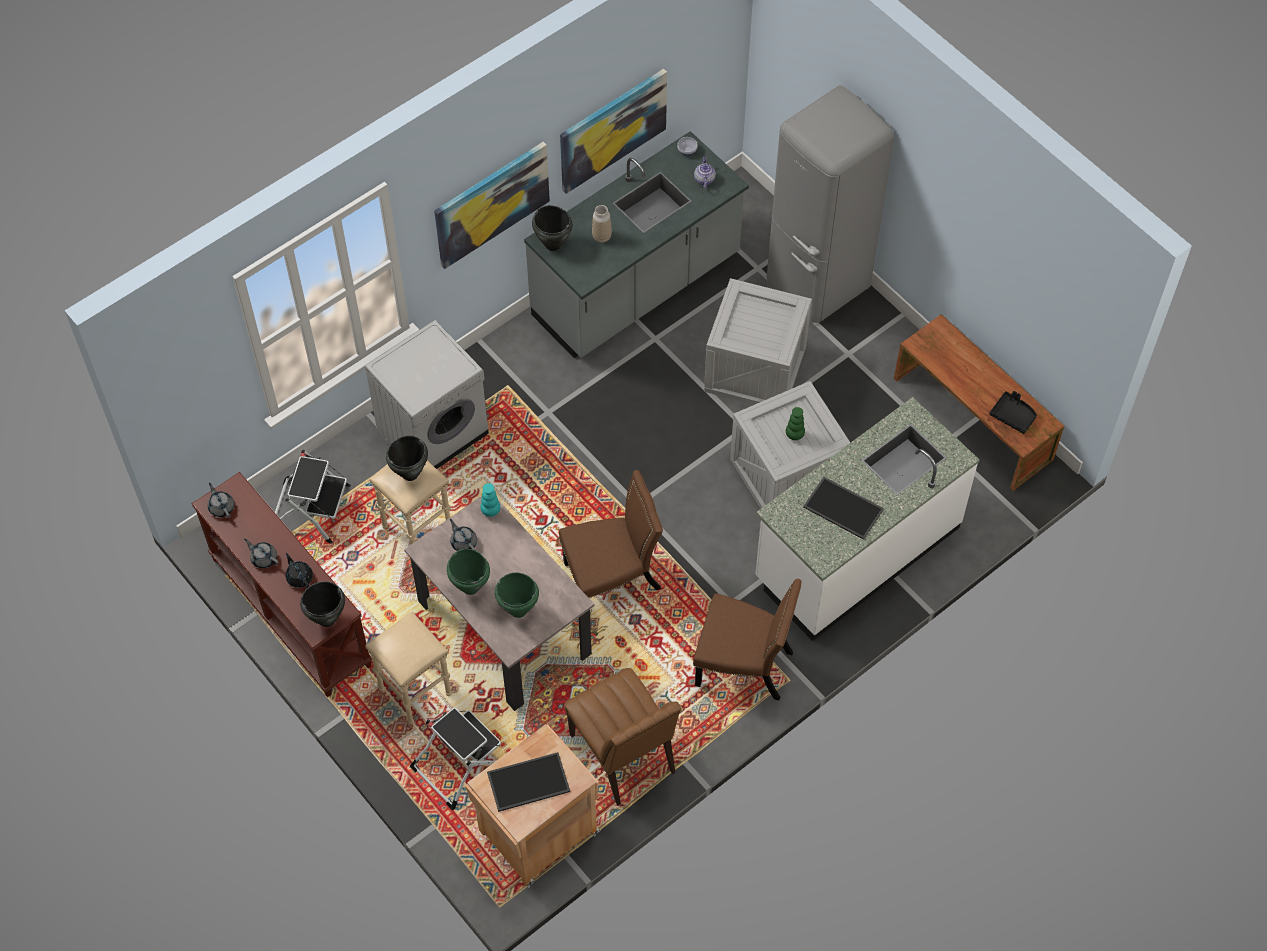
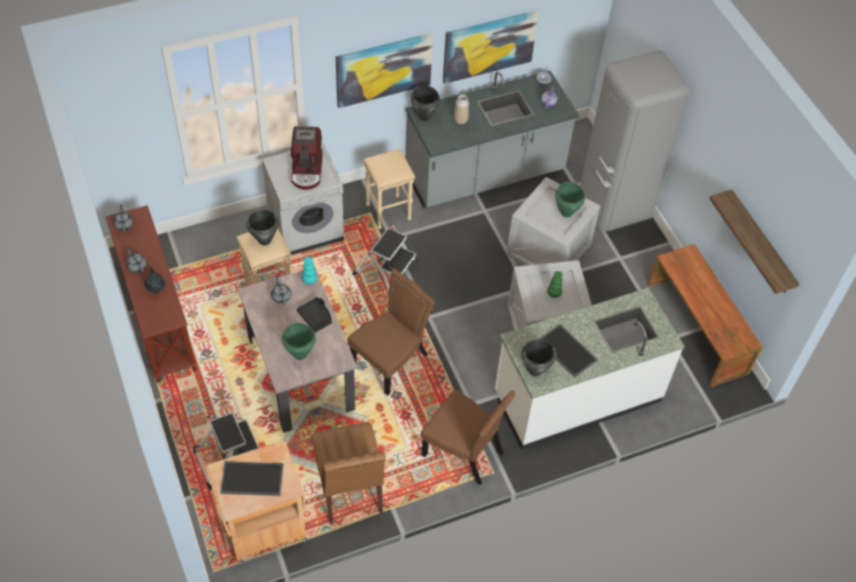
camera: 15 degrees right, 5 degrees down
step ladder [275,450,351,544] -> step ladder moved to [352,224,418,293]
black cooking pot [300,581,345,627] -> black cooking pot moved to [521,339,556,376]
beige stool [365,612,452,725] -> beige stool moved to [363,149,415,229]
green cooking pot [447,549,490,595] -> green cooking pot moved to [555,182,585,217]
brown chair [559,470,663,599] -> brown chair turned 45 degrees counterclockwise [348,268,435,396]
black tray [989,391,1037,434] -> black tray moved to [297,297,332,333]
none -> coffee machine [291,126,323,190]
none -> shelf [709,189,799,294]

